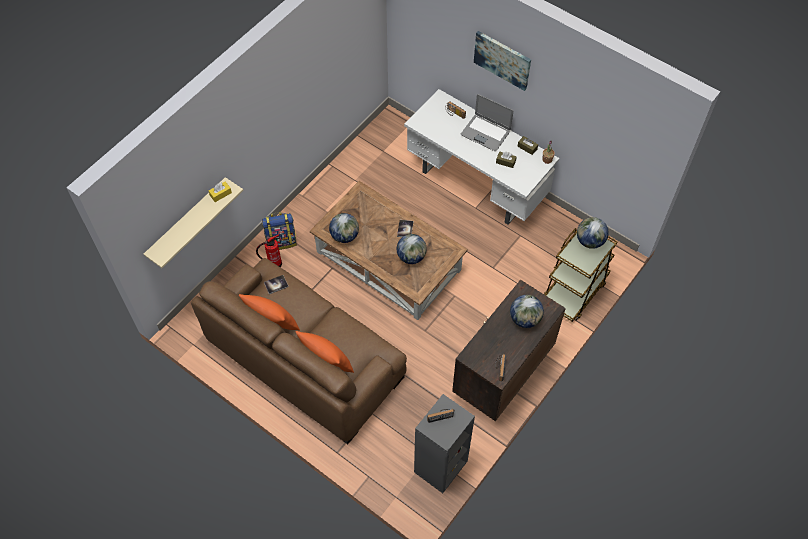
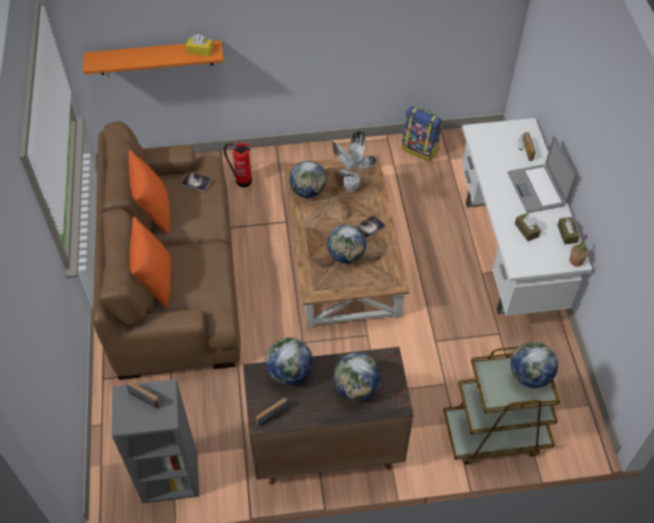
camera: 45 degrees right, 5 degrees down
beige shelf [144,177,243,268] -> orange shelf [83,41,224,75]
backpack [262,212,297,250] -> backpack moved to [402,106,442,161]
picture [474,31,531,91] -> none
none -> globe [265,337,313,385]
none -> potted plant [331,131,377,192]

